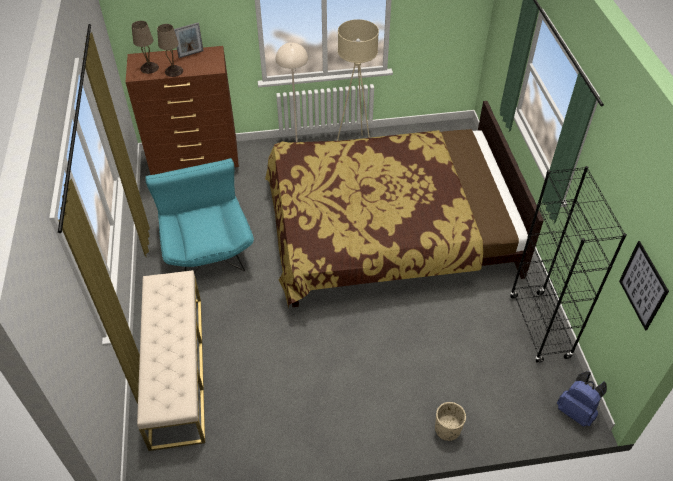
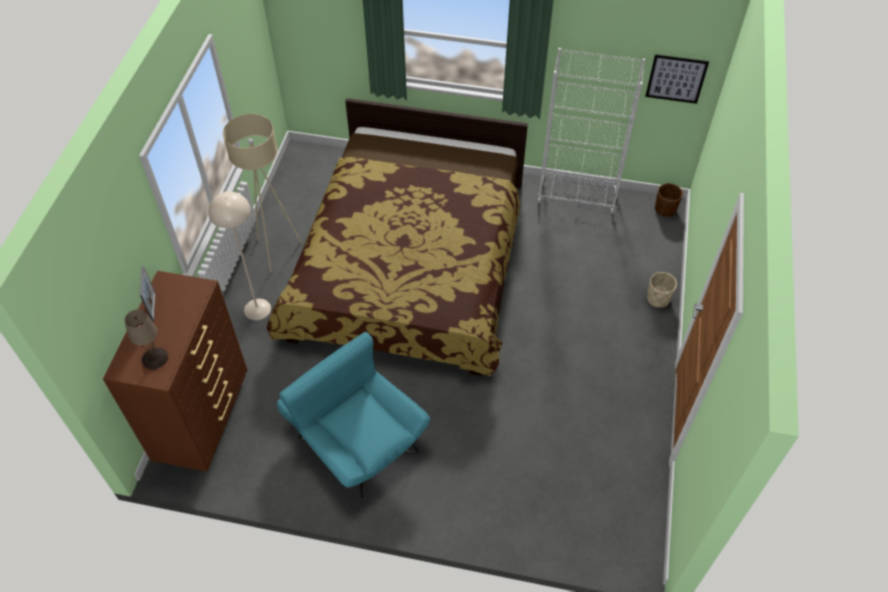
camera: 70 degrees left, 5 degrees up
beige bench [137,270,205,451] -> none
turquoise armchair [145,158,254,274] -> turquoise armchair turned 45 degrees clockwise [277,332,430,498]
beige table lamp [157,24,183,77] -> none
black bookcase [510,166,627,363] -> white bookcase [537,48,645,214]
blue backpack [557,371,607,427] -> brown planter [655,183,683,217]

